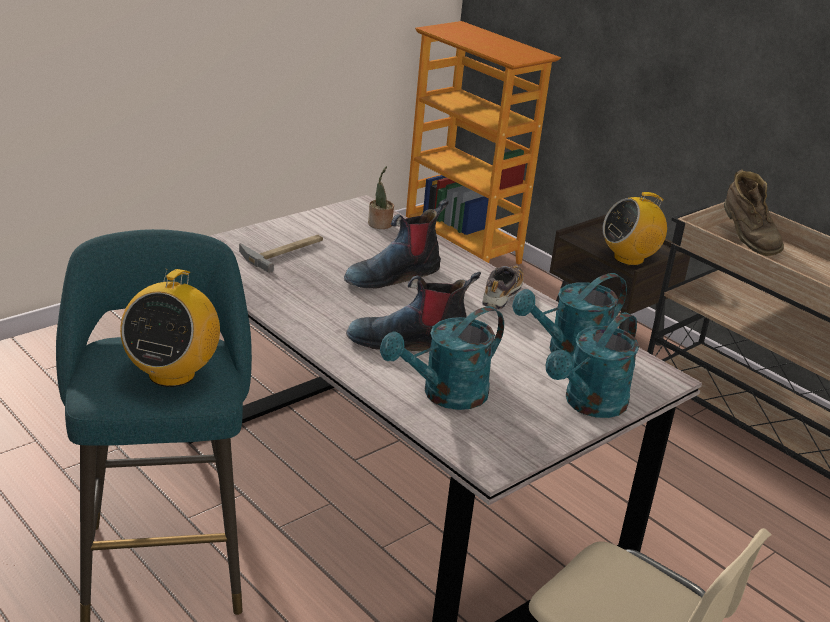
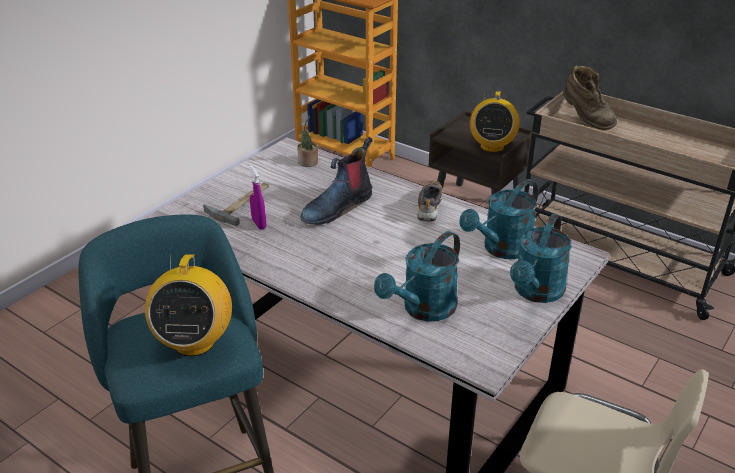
camera: 10 degrees left, 5 degrees up
boot [346,272,481,351] -> none
radio [603,192,667,266] -> radio turned 45 degrees counterclockwise [470,91,520,153]
none -> purple spray bottle [249,165,266,230]

